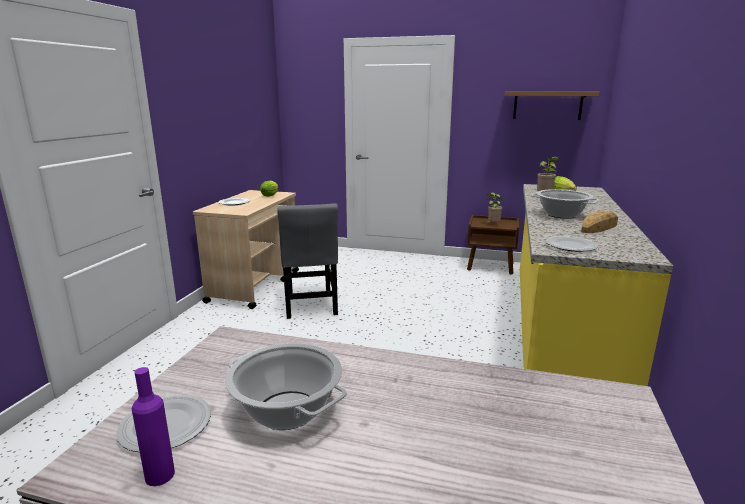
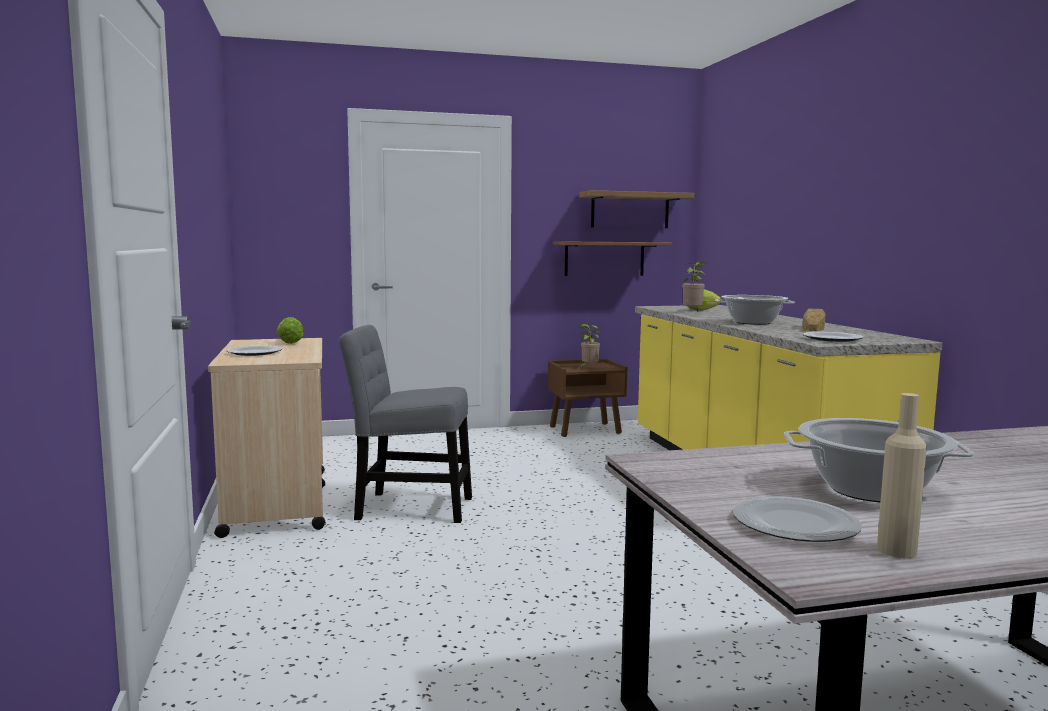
camera: 30 degrees left, 10 degrees down
purple bottle [131,367,175,486] -> beige bottle [877,393,927,559]
grey chair [277,204,338,319] -> grey chair turned 135 degrees clockwise [339,325,472,523]
none -> shelf [553,241,672,276]

